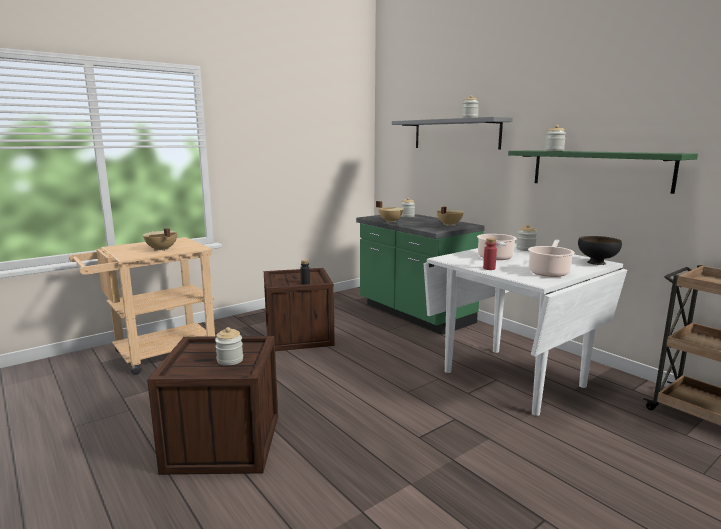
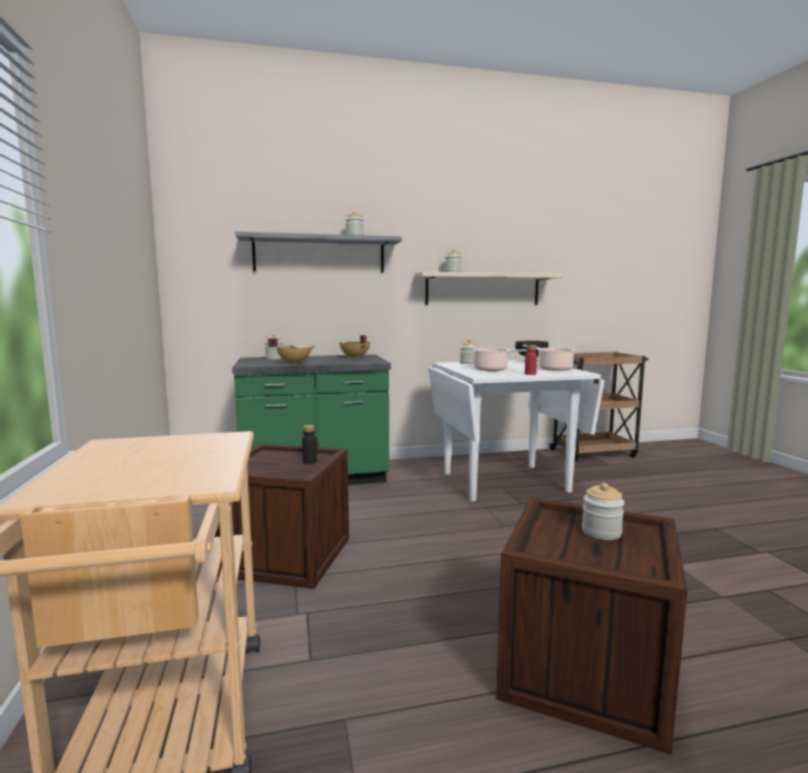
camera: 65 degrees left, 5 degrees down
beige cooking pot [143,228,177,251] -> none
green shelf [508,150,698,194] -> beige shelf [414,272,563,305]

